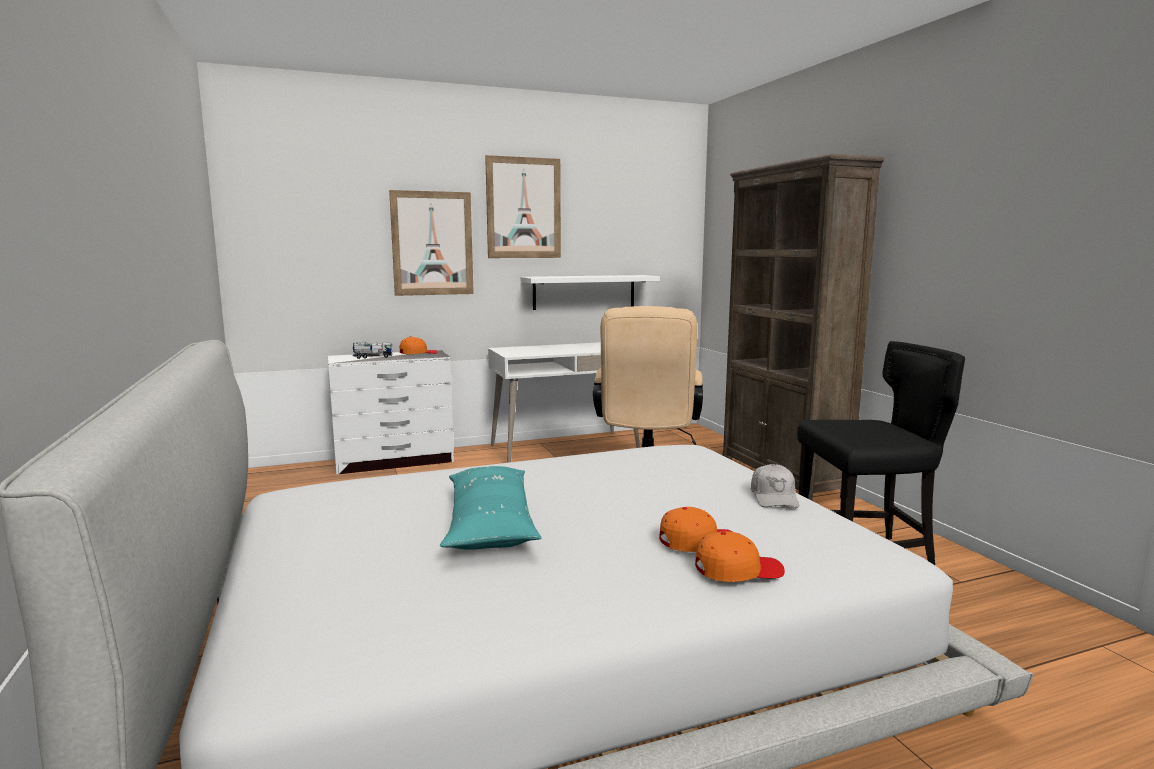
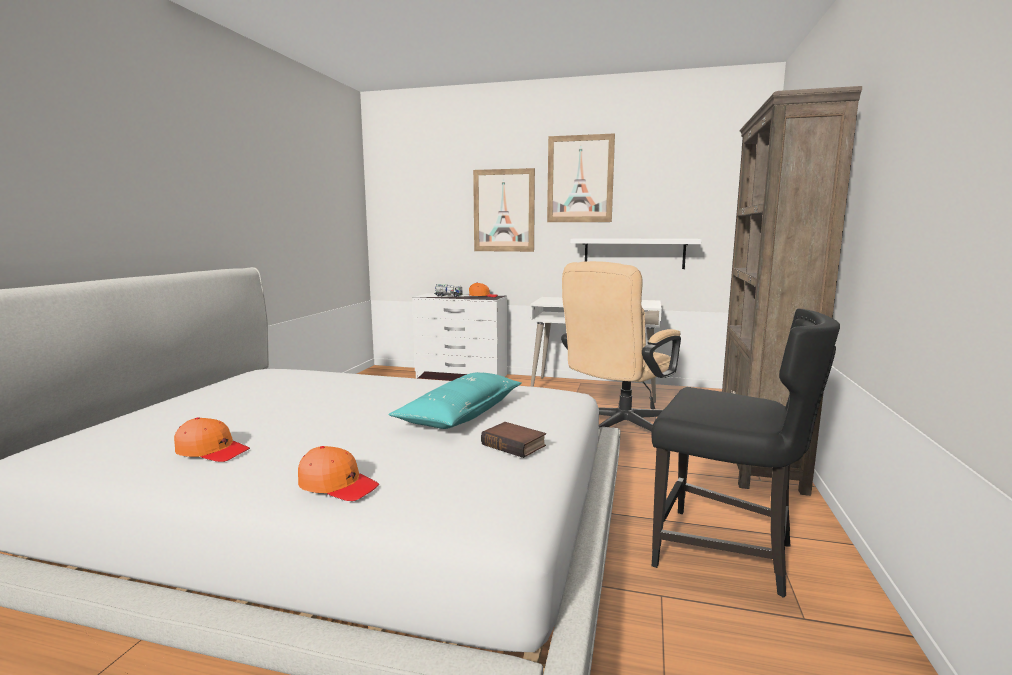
camera: 35 degrees right, 0 degrees up
turquoise pillow [440,466,541,550] -> turquoise pillow moved to [389,372,522,429]
orange cap [659,507,733,552] -> orange cap moved to [174,417,250,462]
white cap [751,464,799,508] -> book [481,422,546,458]

